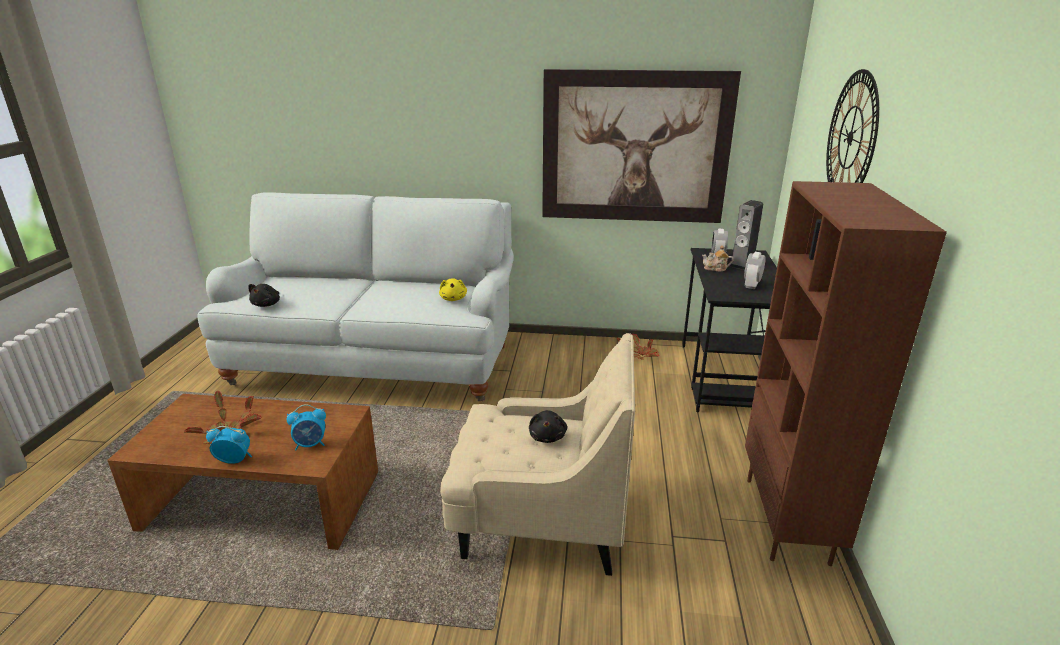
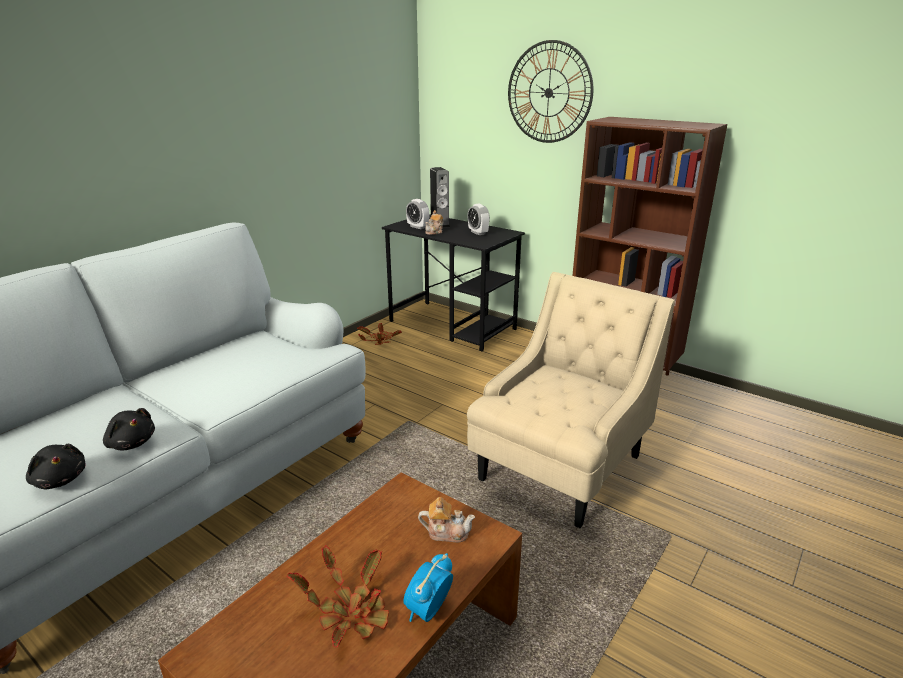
camera: 60 degrees left, 0 degrees up
alarm clock [287,404,326,450] -> teapot [418,497,475,542]
yellow plush toy [439,278,467,301] -> none
black plush toy [529,410,567,443] -> black plush toy moved to [103,408,155,450]
picture [542,69,741,223] -> none

